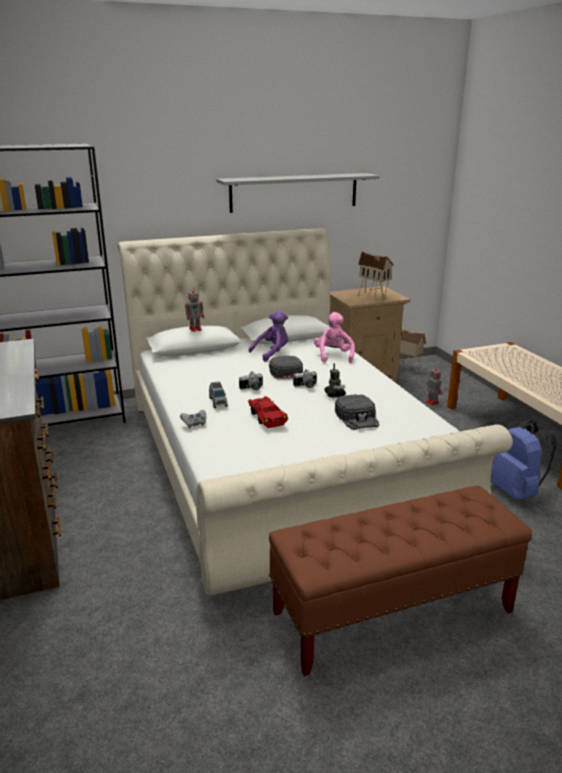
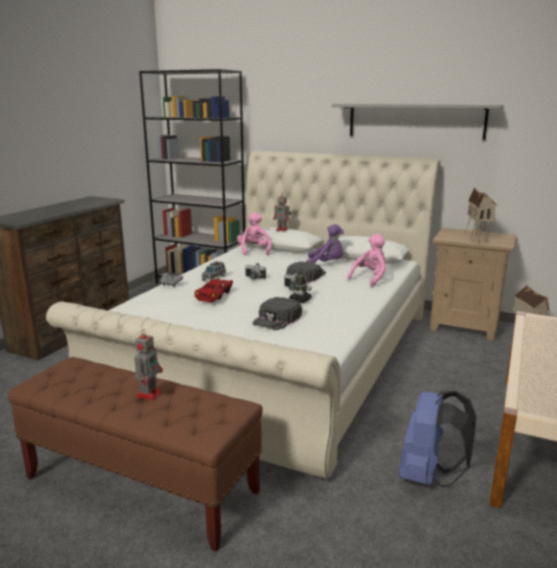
camera: 45 degrees right, 5 degrees down
toy robot [426,367,443,405] -> toy robot moved to [134,330,163,401]
none -> pink plush toy [237,212,272,255]

